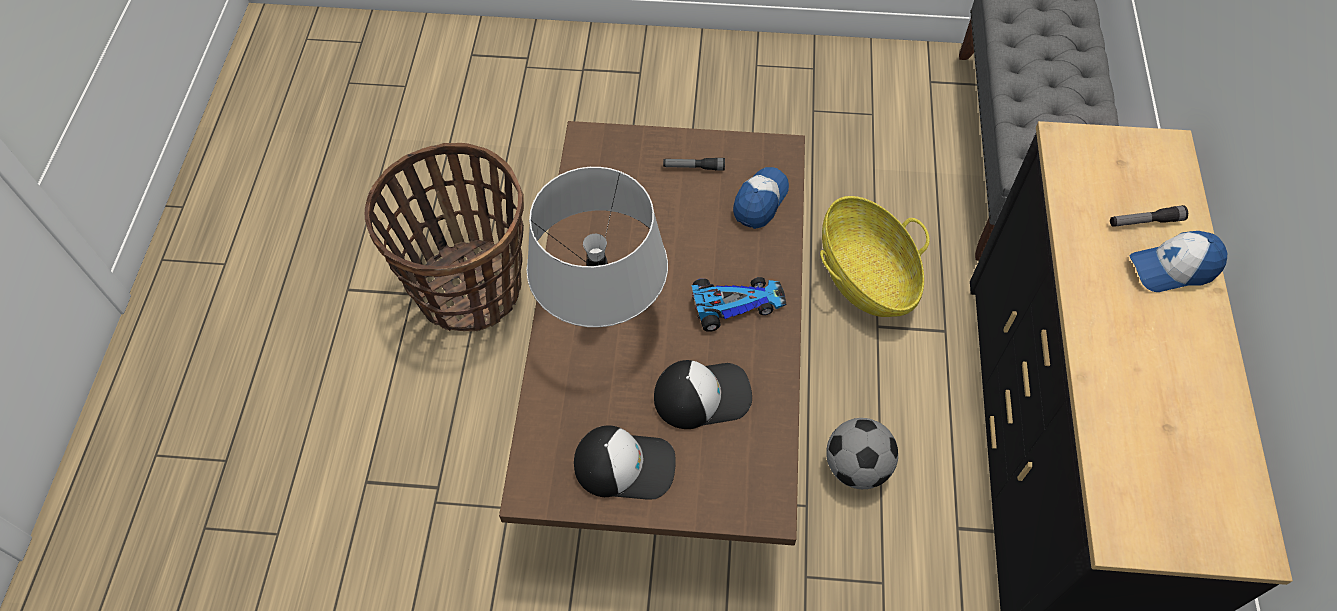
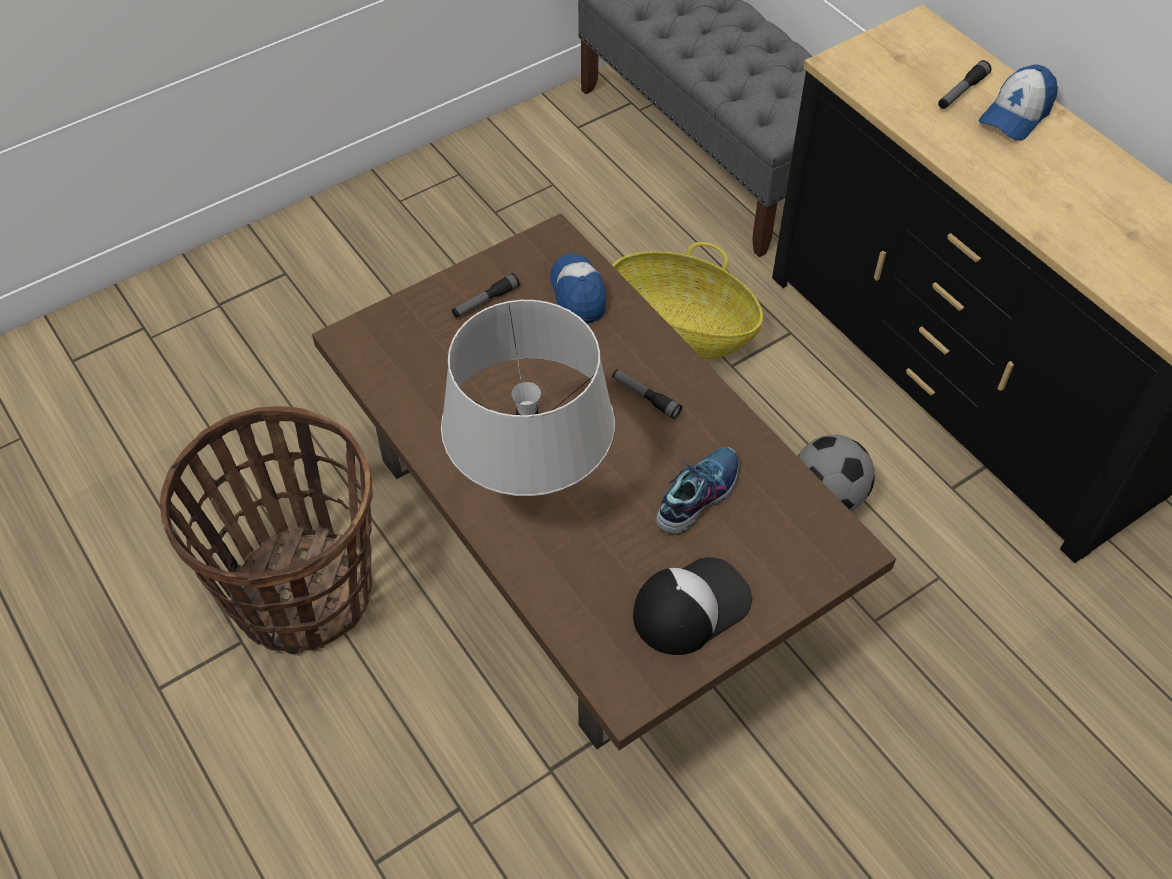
camera: 40 degrees left, 5 degrees down
cap [654,360,752,429] -> shoe [656,447,739,535]
toy car [691,277,786,332] -> flashlight [612,369,682,419]

